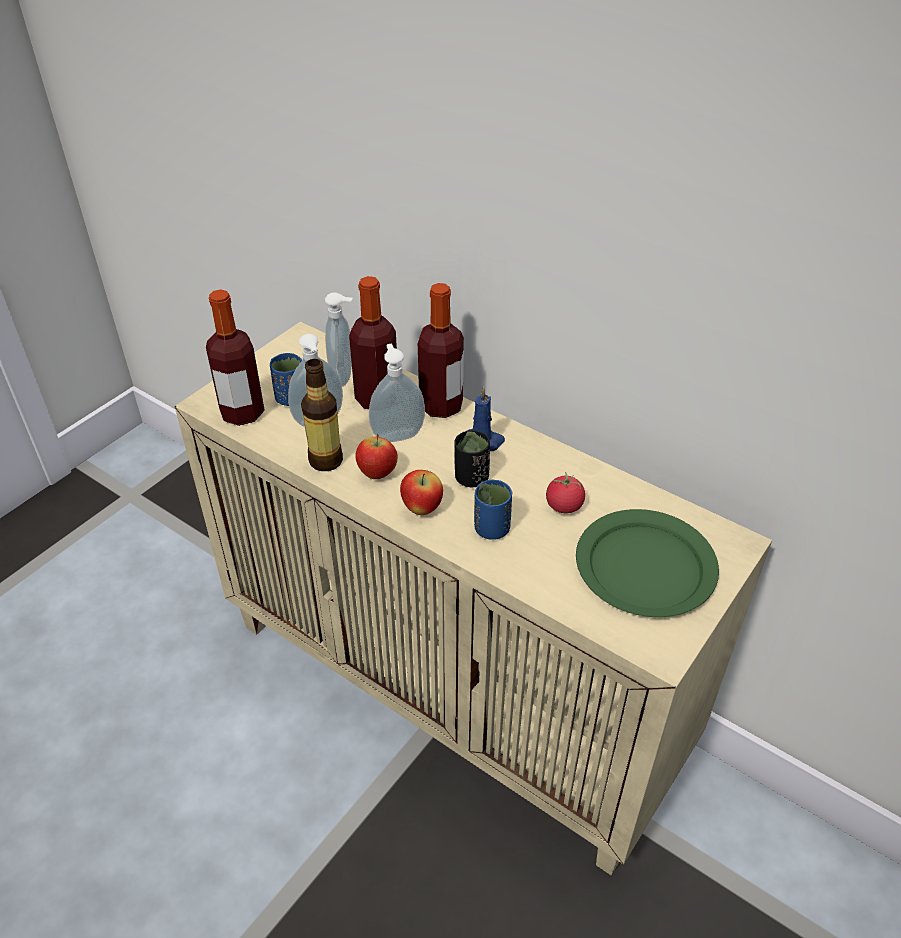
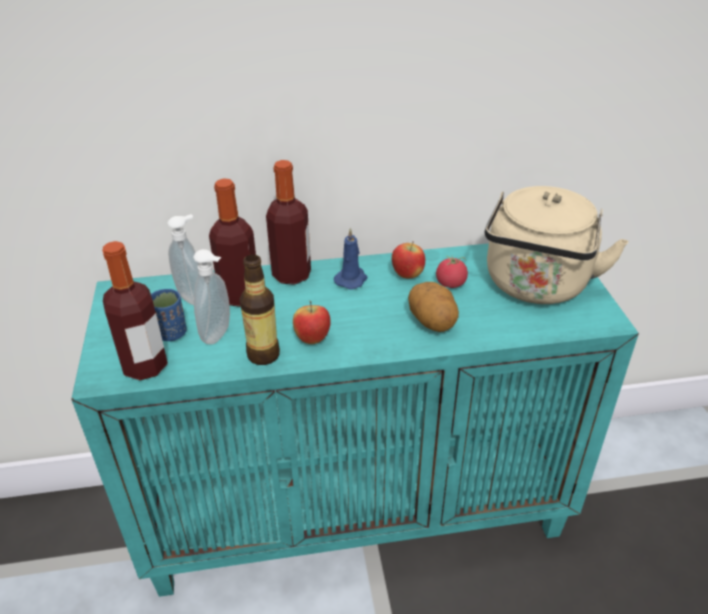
camera: 45 degrees left, 5 degrees down
beige cabinet [175,322,772,875] -> turquoise cabinet [71,243,639,597]
soap dispenser [369,344,425,442] -> none
apple [400,470,443,515] -> apple moved to [392,241,425,278]
black cup [454,430,490,487] -> none
blue cup [474,480,513,540] -> potato [408,282,459,332]
green plate [576,509,719,617] -> beige kettle [485,186,628,304]

